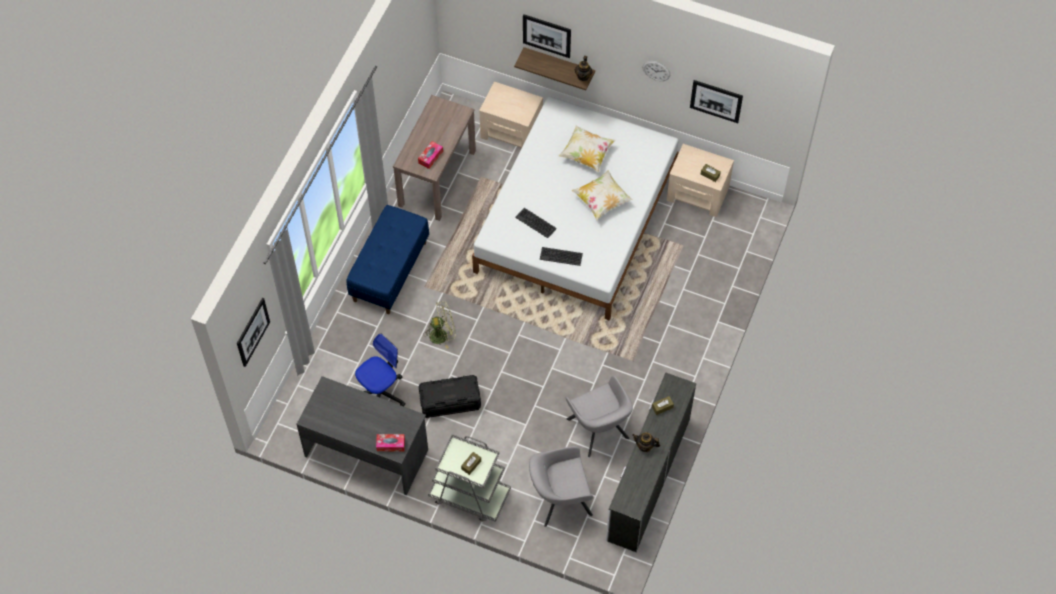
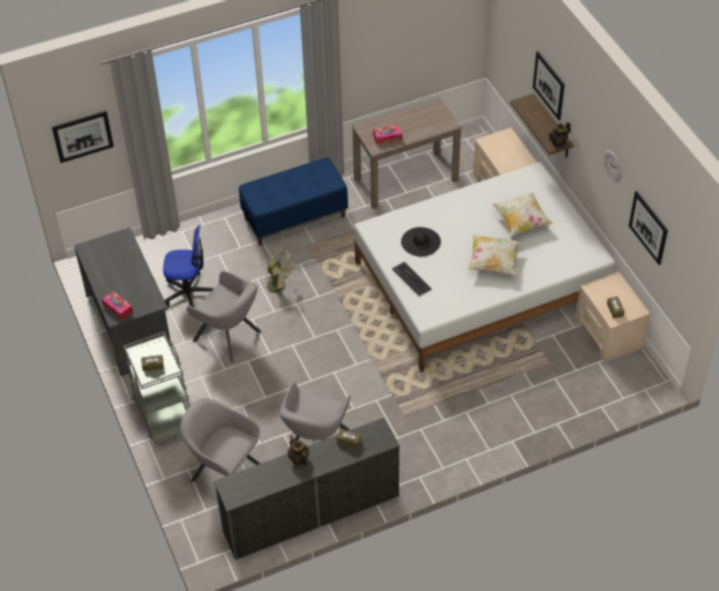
camera: 45 degrees right, 10 degrees down
black storage box [419,375,481,418] -> grey armchair [187,271,261,363]
keyboard [515,208,557,238] -> black hat [401,227,441,256]

